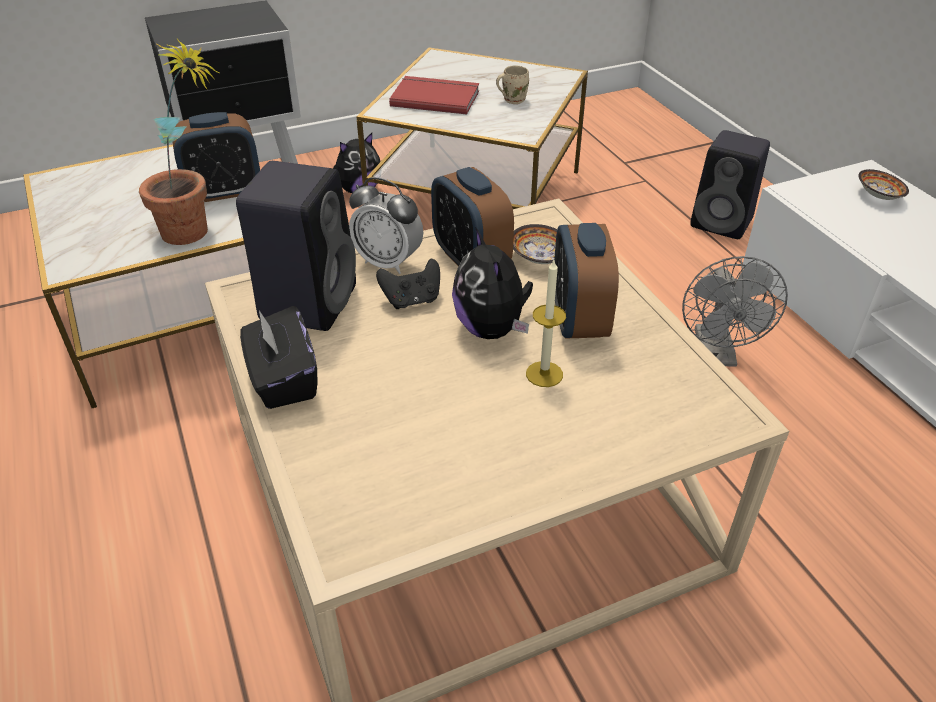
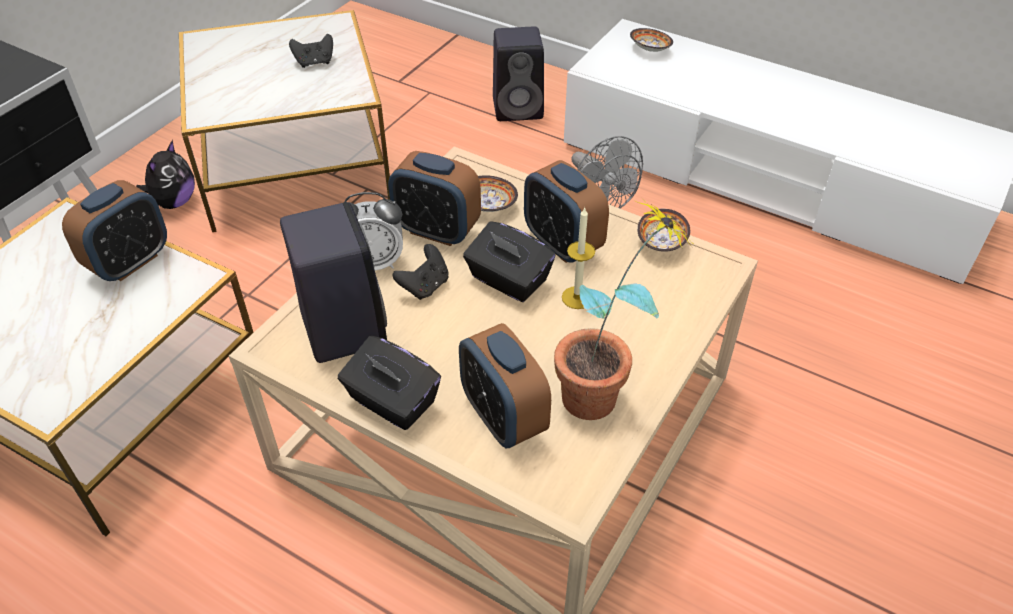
camera: 35 degrees left, 5 degrees up
potted plant [139,39,219,245] -> potted plant moved to [554,199,695,420]
red book [389,76,479,114] -> none
plush toy [452,227,533,339] -> black tissue box [463,221,555,302]
beige mug [496,66,529,104] -> black game controller [289,34,333,68]
none -> alarm clock [459,323,551,449]
none -> bowl [637,209,690,252]

